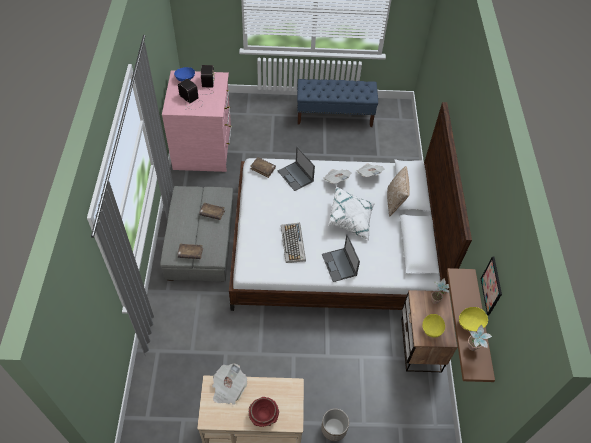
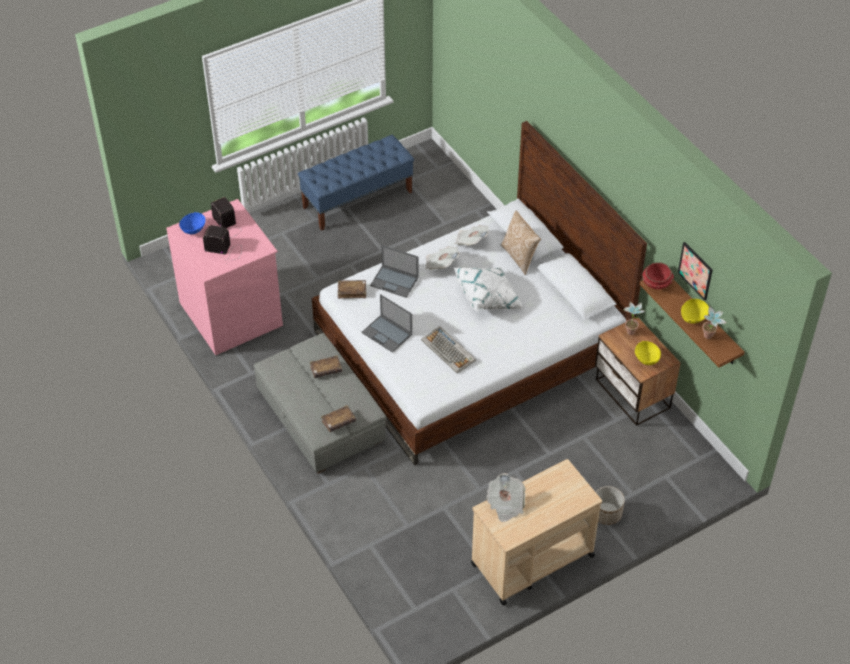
camera: 30 degrees left, 5 degrees down
red bowl [249,397,279,427] -> red bowl moved to [642,262,674,289]
laptop [322,234,360,282] -> laptop moved to [361,294,412,353]

